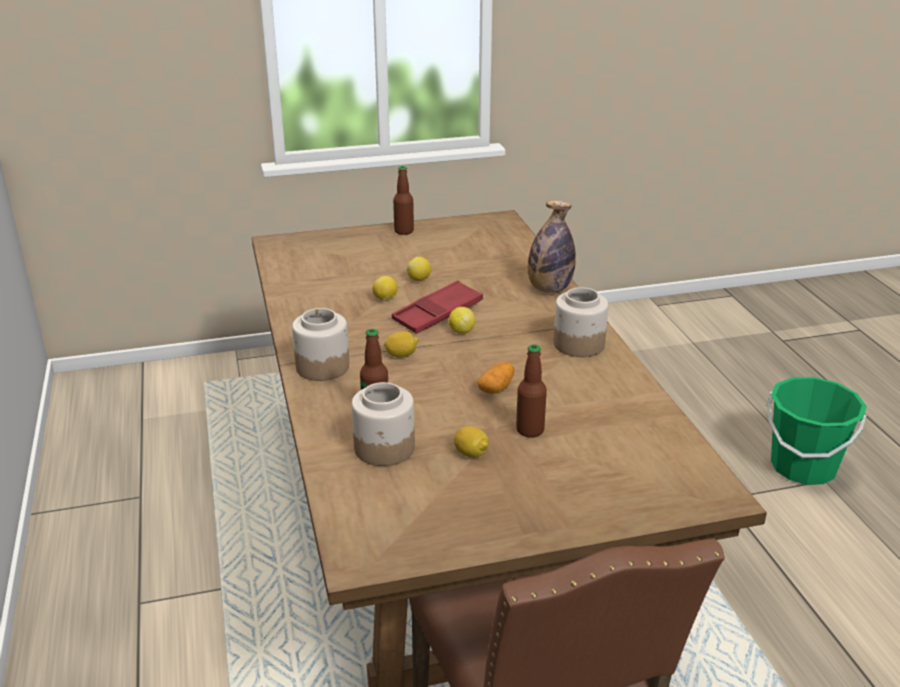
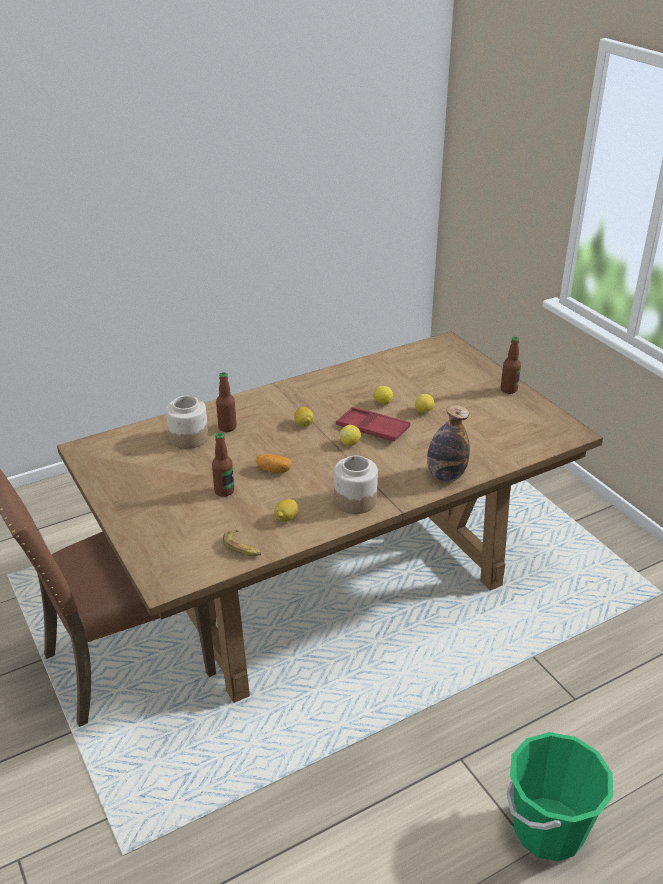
camera: 75 degrees right, 5 degrees up
jar [292,308,349,381] -> none
lemon [454,426,489,458] -> lemon moved to [274,499,298,522]
none -> banana [223,530,261,556]

